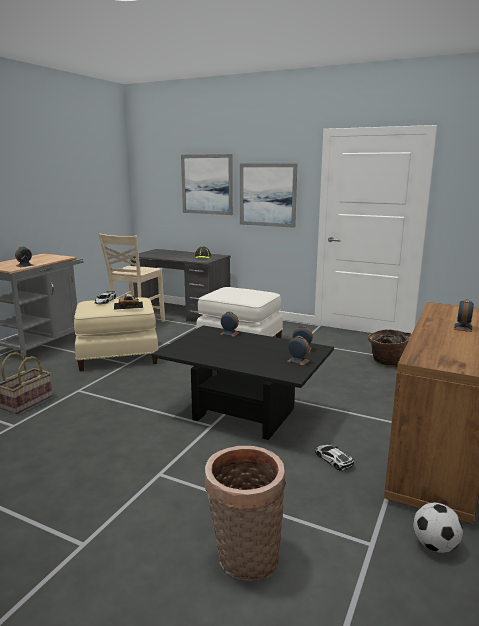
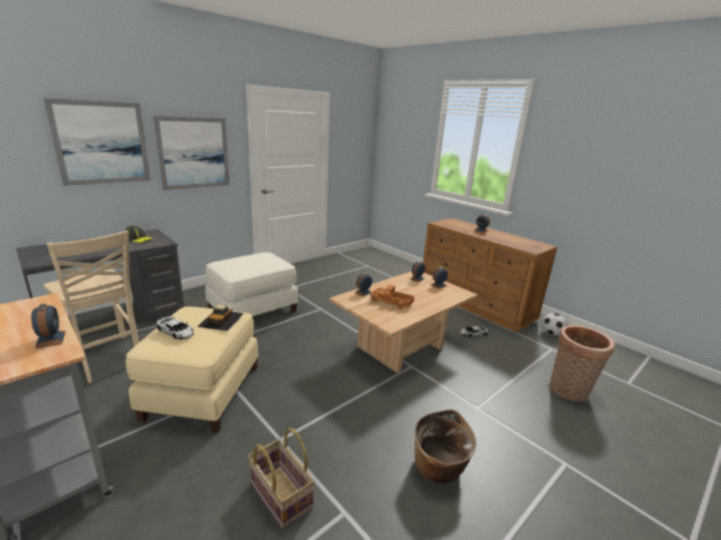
camera: 70 degrees left, 5 degrees up
black coffee table [152,325,334,440] -> beige coffee table [329,271,478,373]
basket [368,329,411,367] -> basket moved to [414,410,476,484]
none -> toy truck [370,285,414,309]

